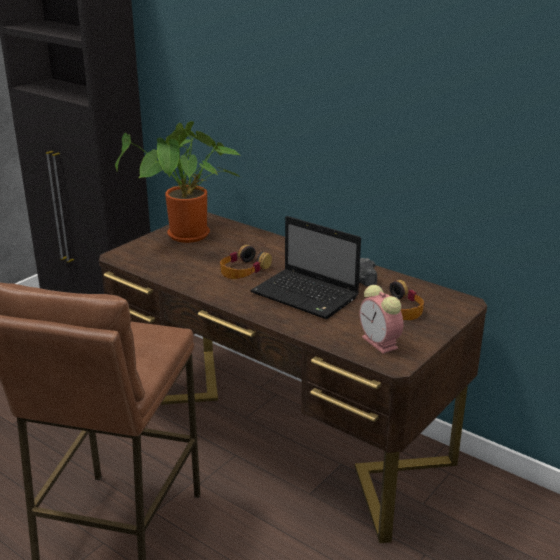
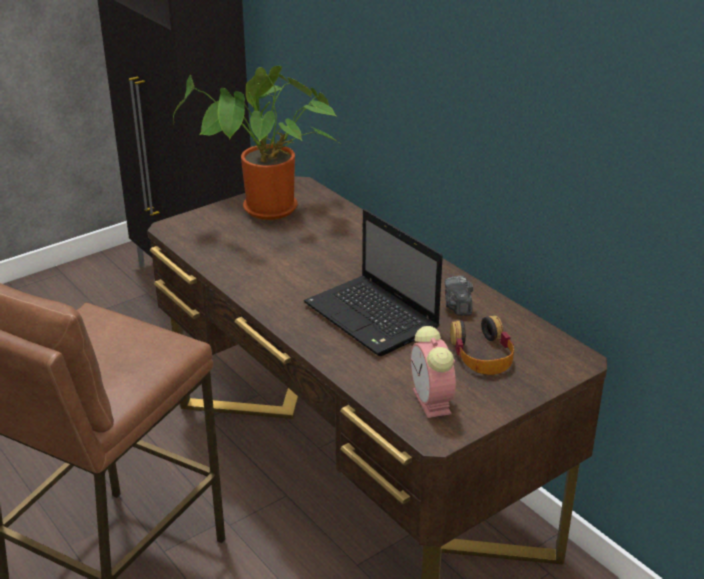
camera: 15 degrees right, 5 degrees up
headphones [220,245,272,279] -> none

